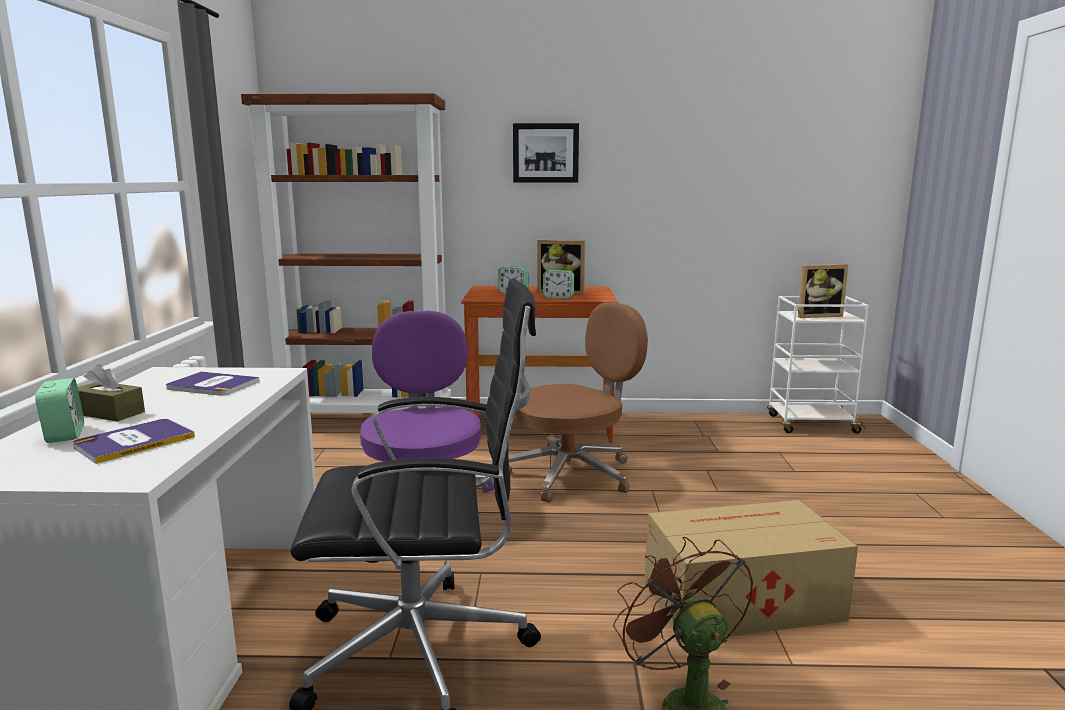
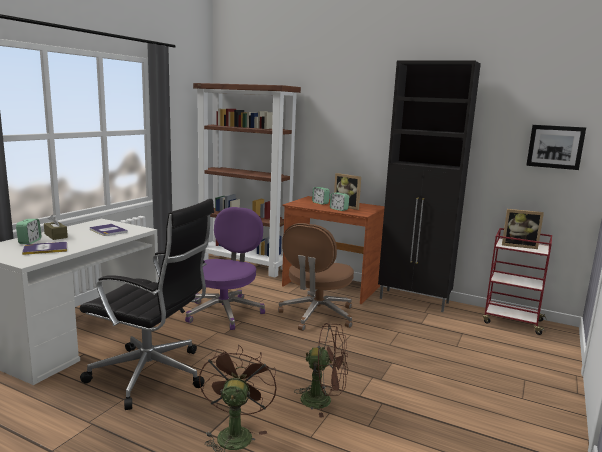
camera: 25 degrees right, 0 degrees up
brown office chair [509,302,648,503] -> brown office chair turned 120 degrees clockwise [278,223,354,331]
picture [513,123,579,182] -> picture moved to [526,125,586,170]
cardboard box [645,500,858,642] -> brown fan [294,323,348,418]
white cart [767,296,869,434] -> red cart [483,228,552,335]
none -> black cabinet [378,61,481,312]

